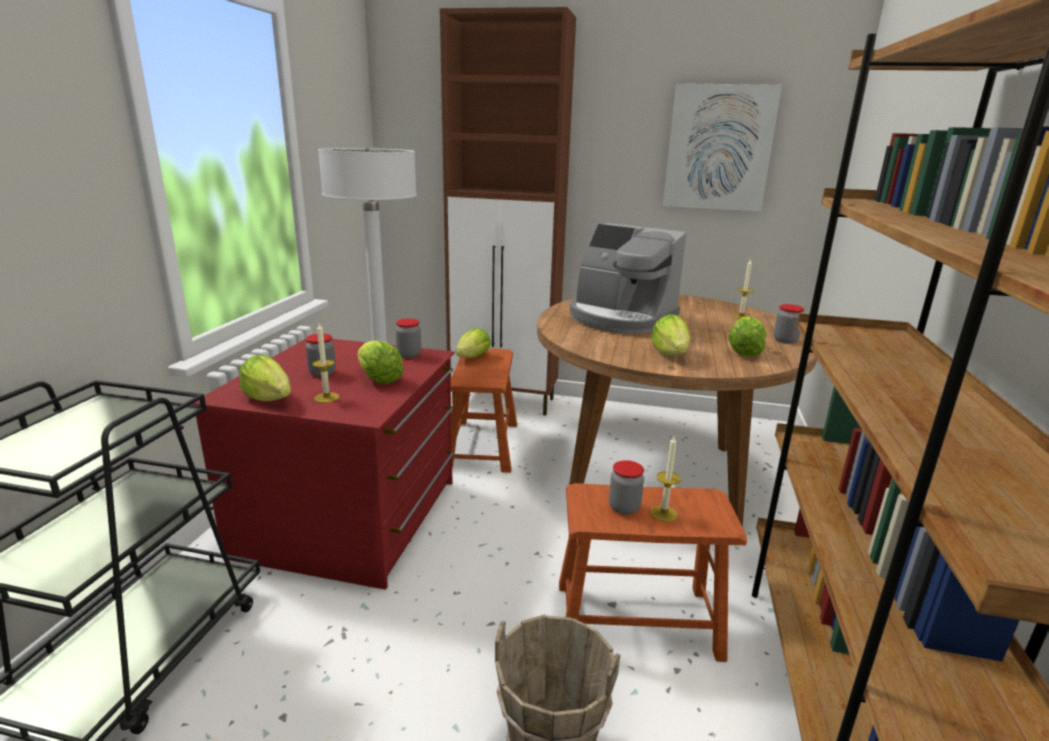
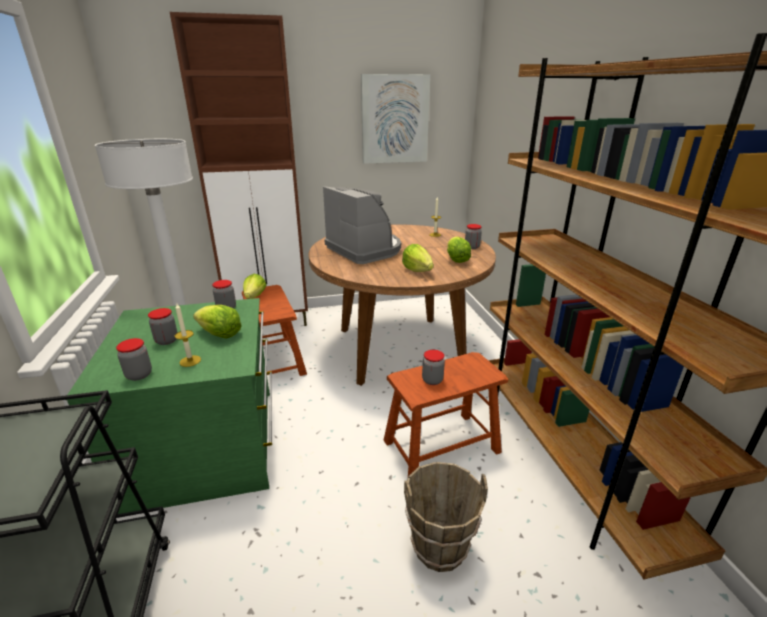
camera: 25 degrees left, 5 degrees up
red dresser [192,339,455,590] -> green dresser [67,298,272,514]
lettuce [239,355,291,401] -> jar [116,338,152,381]
coffee machine [569,223,686,334] -> coffee machine turned 135 degrees counterclockwise [323,186,401,264]
candle [650,436,681,522] -> none

